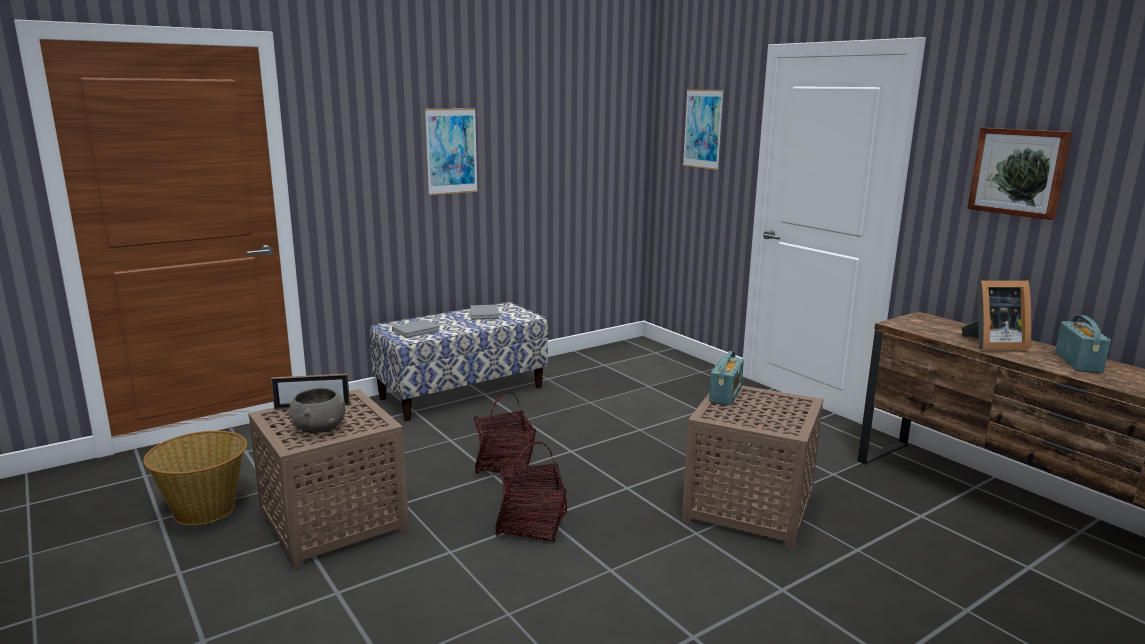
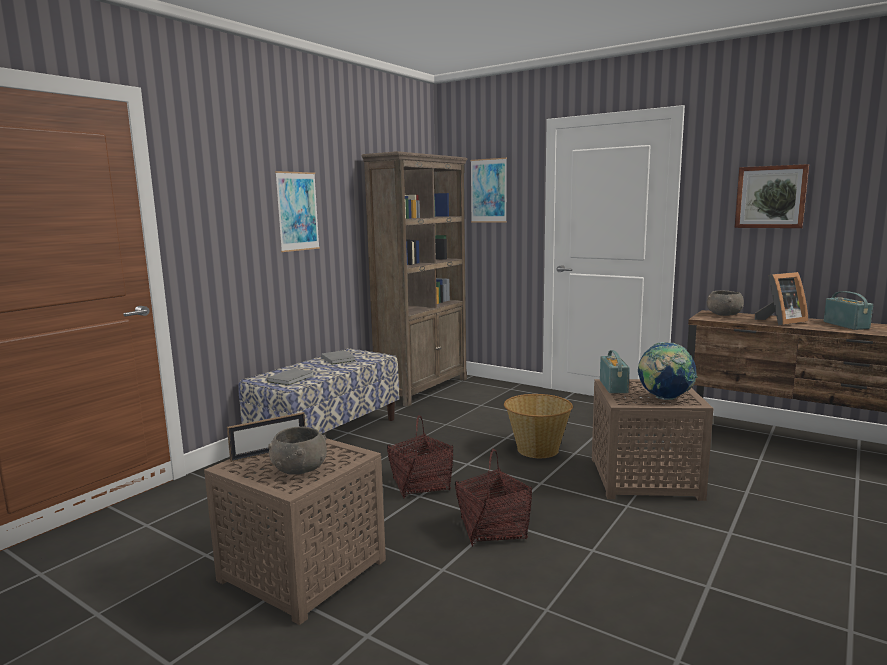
camera: 20 degrees left, 5 degrees down
basket [143,431,247,525] -> basket moved to [504,394,573,458]
none -> brown bookcase [361,151,468,407]
none -> globe [638,342,698,400]
none -> grey bowl [707,290,744,316]

